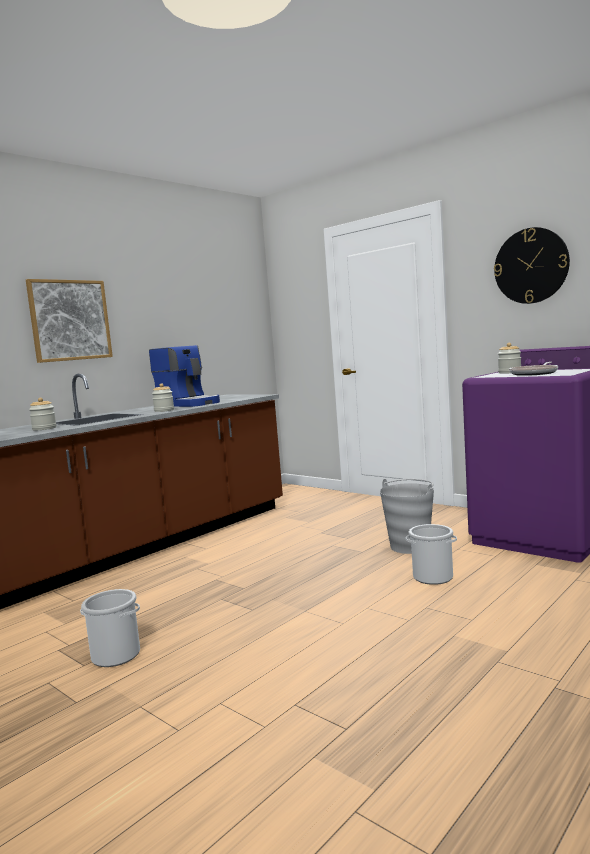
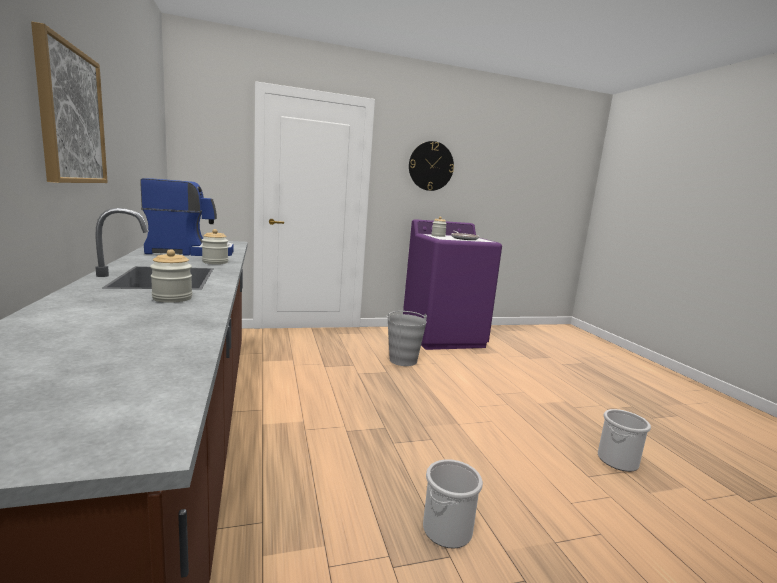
camera: 60 degrees left, 5 degrees up
bucket [406,524,457,585] -> bucket moved to [598,409,651,472]

